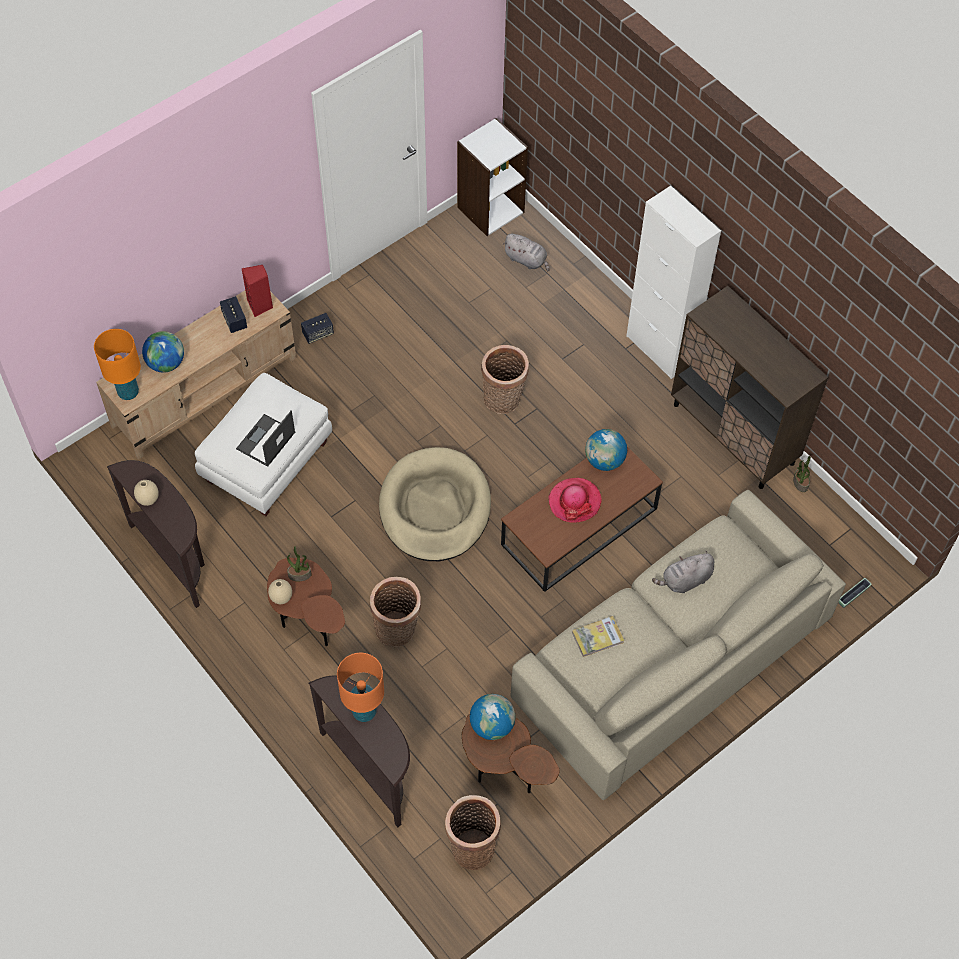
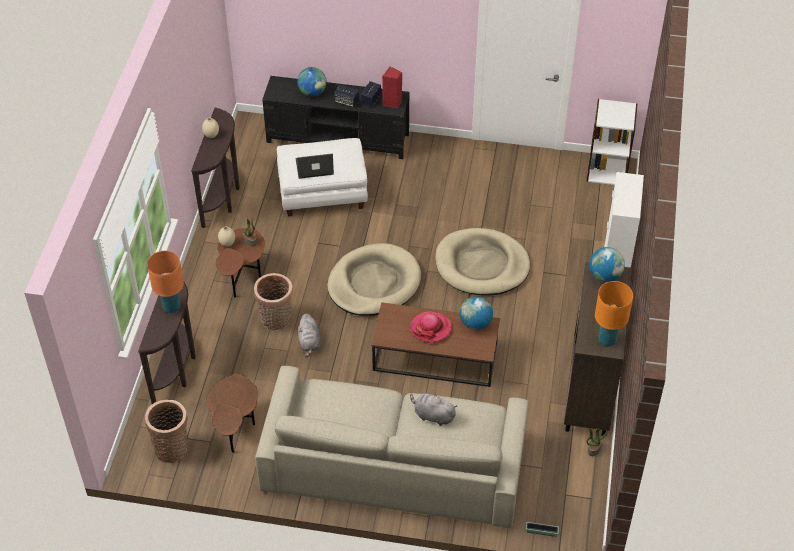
camera: 50 degrees right, 10 degrees down
orange table lamp [94,329,141,400] -> orange table lamp moved to [595,281,633,346]
beige tv stand [96,291,296,460] -> black tv stand [262,76,410,159]
speaker [301,313,334,344] -> speaker moved to [334,85,359,107]
globe [470,694,515,740] -> globe moved to [589,247,625,282]
basket [481,345,529,414] -> beige dog bed [435,228,530,296]
grey plush toy [503,234,550,272] -> grey plush toy moved to [298,313,321,358]
book [572,616,624,657] -> none

